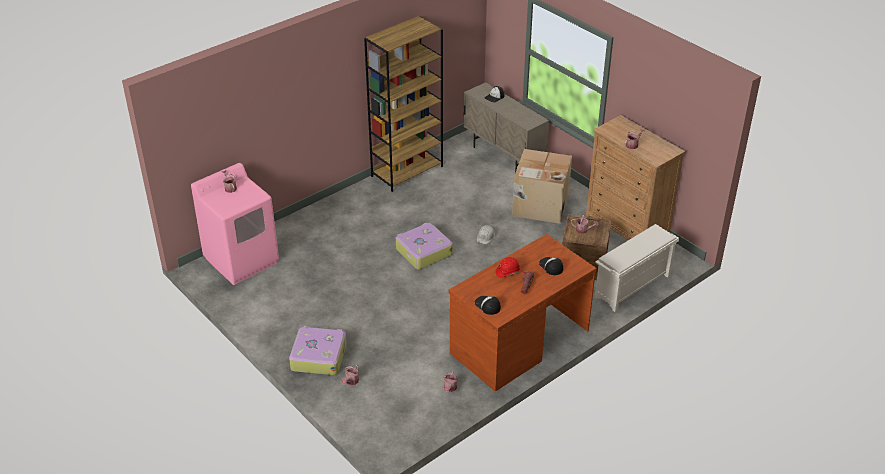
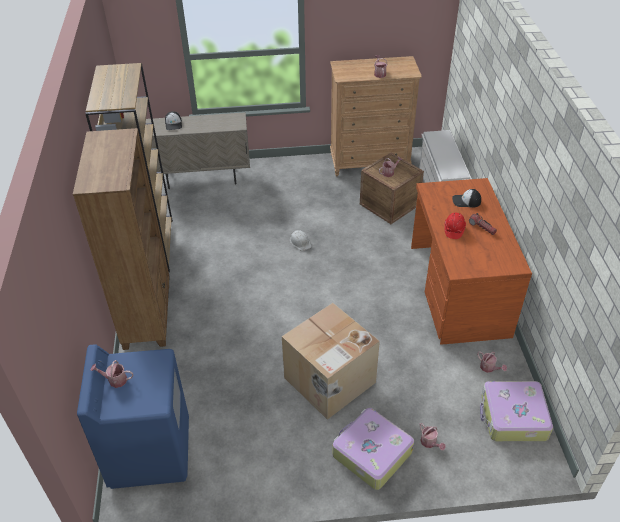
camera: 55 degrees left, 5 degrees up
pink washing machine [191,163,279,285] -> blue washing machine [77,344,189,489]
suitcase [396,223,453,270] -> suitcase moved to [480,381,553,441]
cap [475,296,501,315] -> none
cardboard box [512,149,572,224] -> cardboard box moved to [282,303,380,420]
none -> brown bookcase [73,128,170,350]

